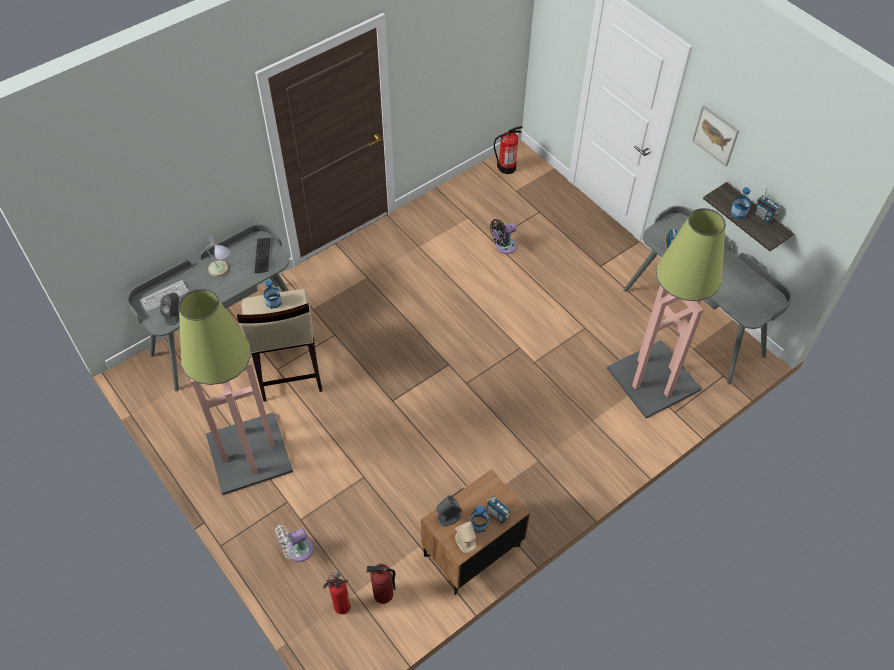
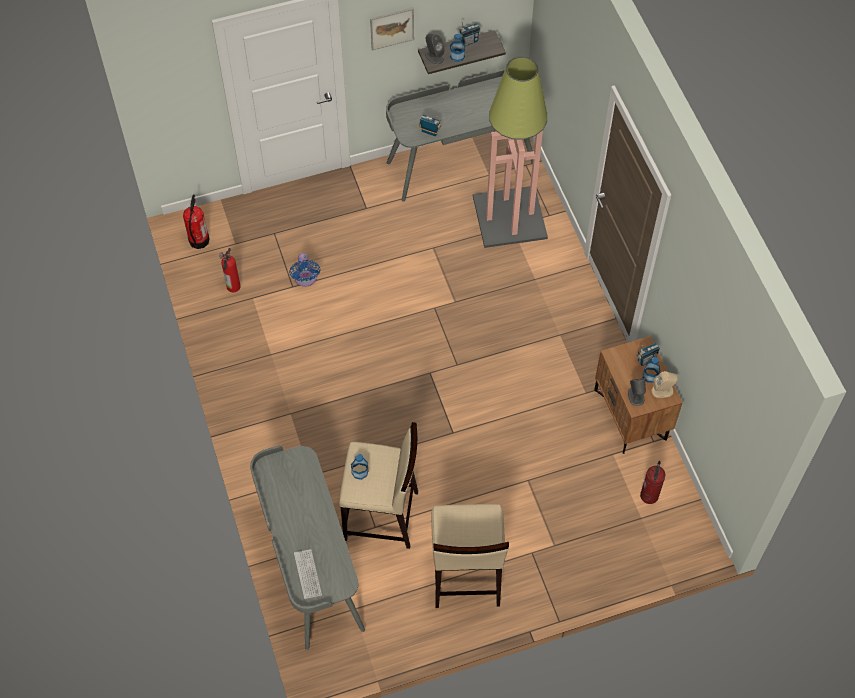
camera: 70 degrees left, 5 degrees up
grey speaker [160,293,180,325] -> grey speaker moved to [425,33,445,65]
floor lamp [179,289,293,495] -> beige stool [431,504,509,608]
table lamp [207,236,230,277] -> none
keyboard [254,237,270,273] -> none
white fan [275,525,313,562] -> none
fire extinguisher [323,573,351,614] -> fire extinguisher moved to [219,248,241,292]
black fan [490,219,517,254] -> blue fan [289,253,320,287]

